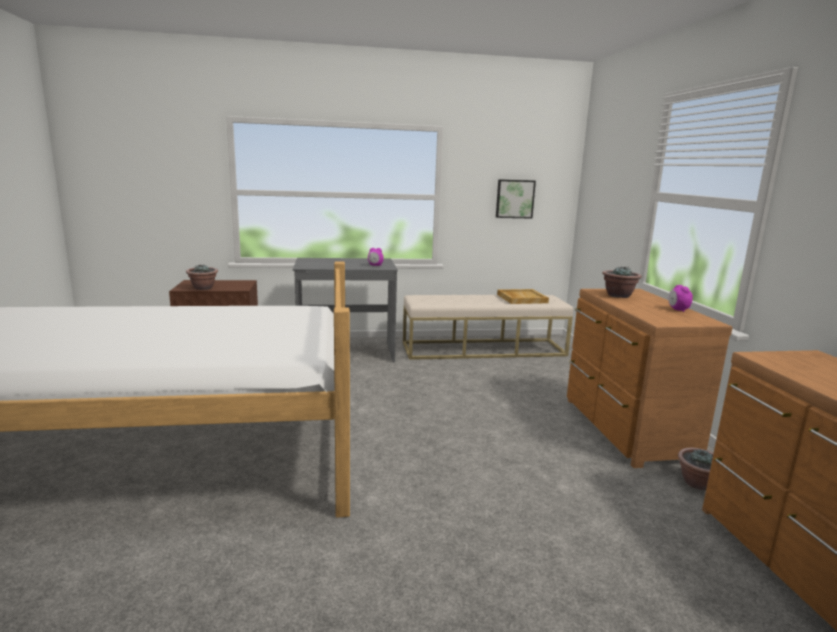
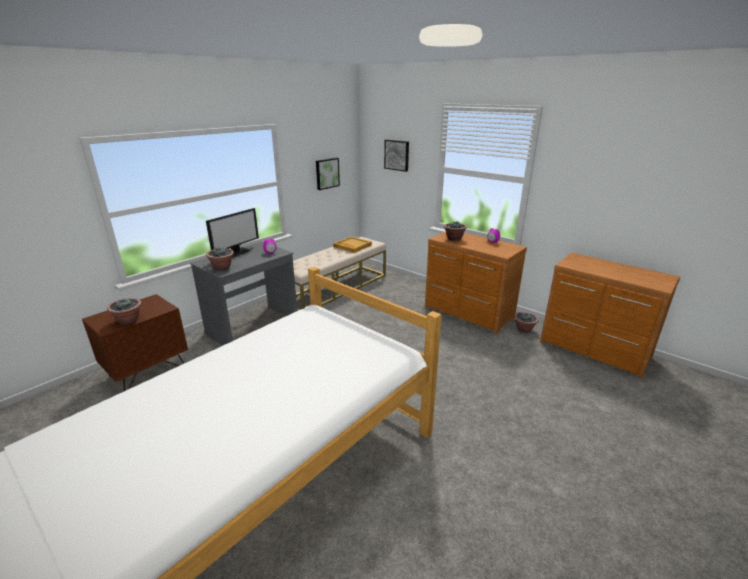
camera: 40 degrees left, 10 degrees up
none -> monitor [206,208,259,258]
none -> potted plant [206,248,234,270]
none -> picture [384,140,409,172]

